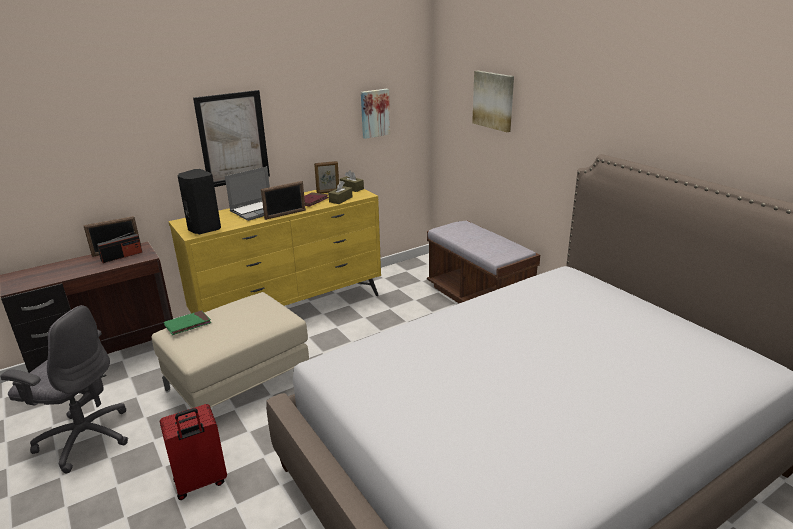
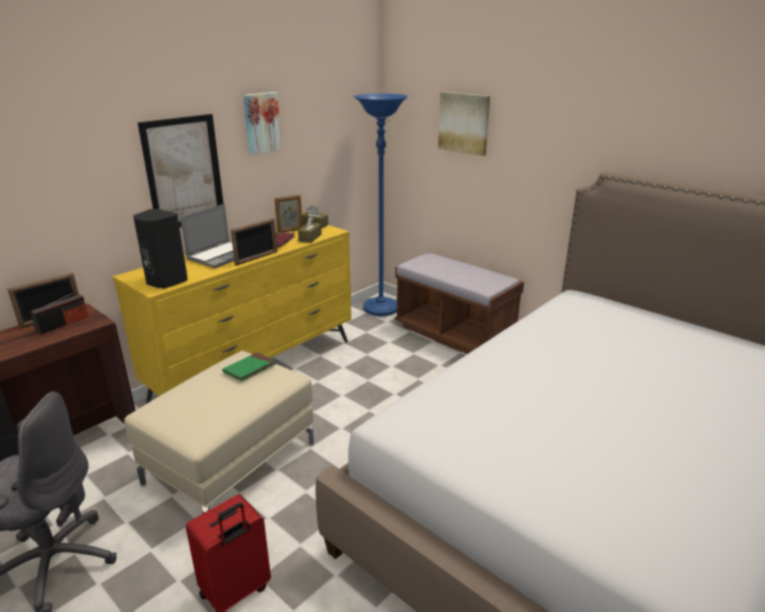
camera: 15 degrees left, 0 degrees up
green book [164,310,211,335] -> green book moved to [222,352,276,382]
picture [361,89,390,139] -> picture moved to [243,92,282,155]
none -> blue floor lamp [354,93,408,316]

